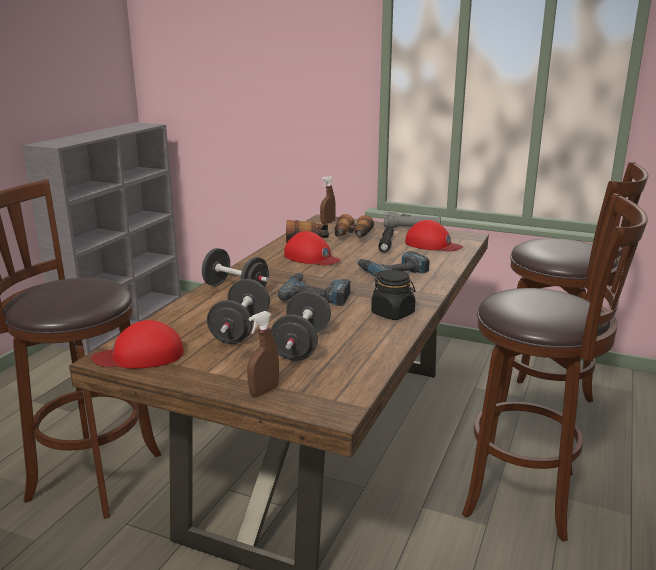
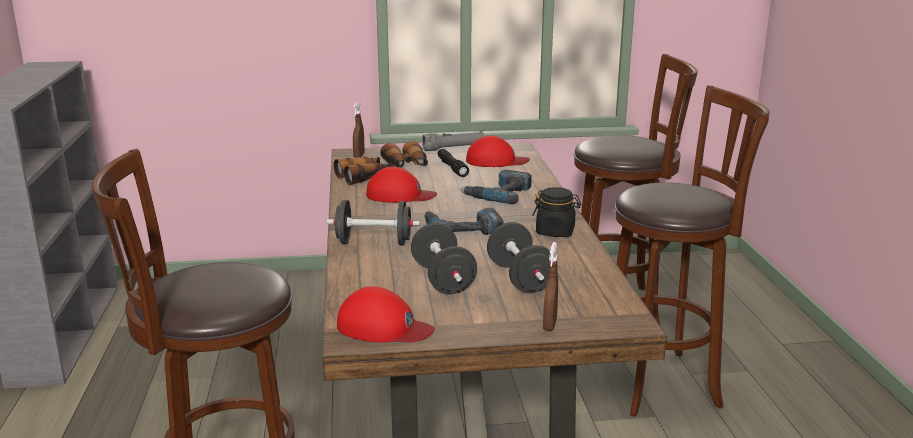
camera: 30 degrees left, 0 degrees up
red cap [91,320,184,369] -> red cap turned 120 degrees counterclockwise [337,286,435,342]

